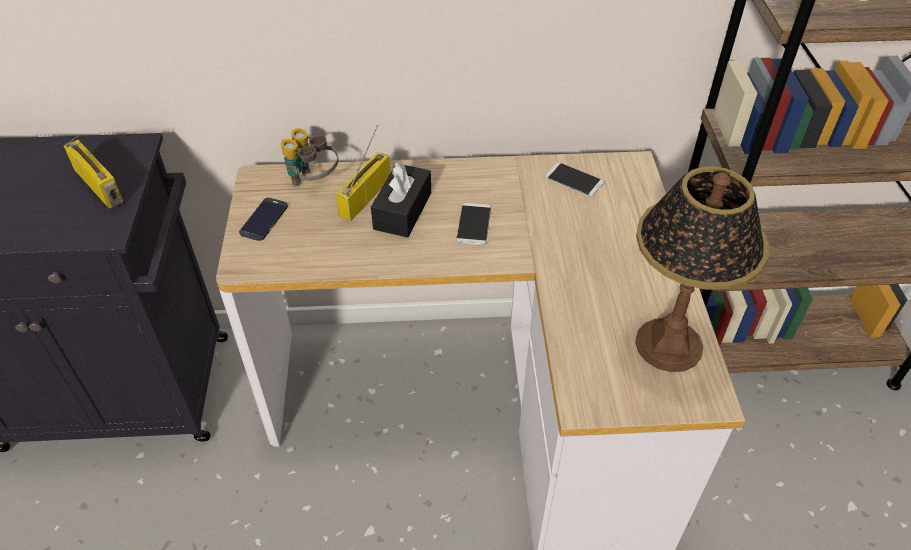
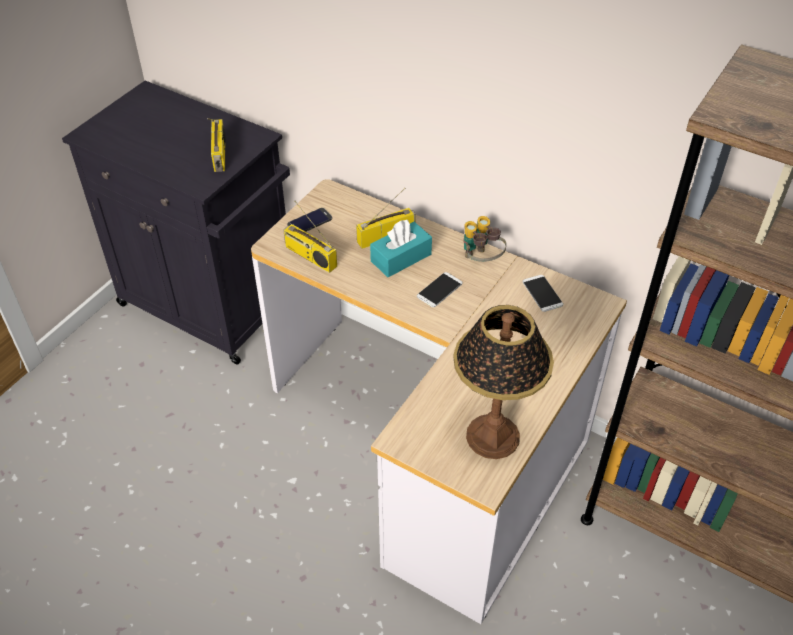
camera: 35 degrees right, 0 degrees up
binoculars [281,128,339,186] -> binoculars moved to [464,216,506,262]
black tissue box [371,161,431,238] -> turquoise tissue box [370,220,432,277]
none -> radio [283,201,337,273]

